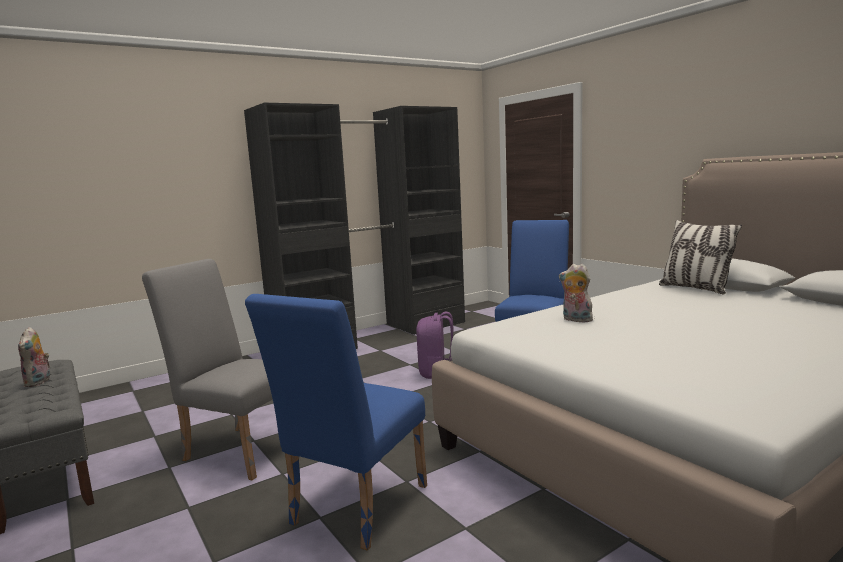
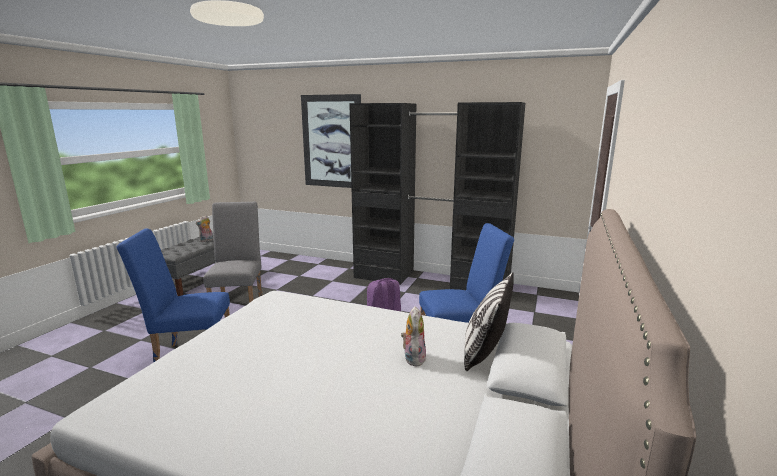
camera: 55 degrees right, 5 degrees up
plush toy [559,264,593,322] -> plush toy moved to [401,306,426,366]
none -> picture [301,94,361,188]

